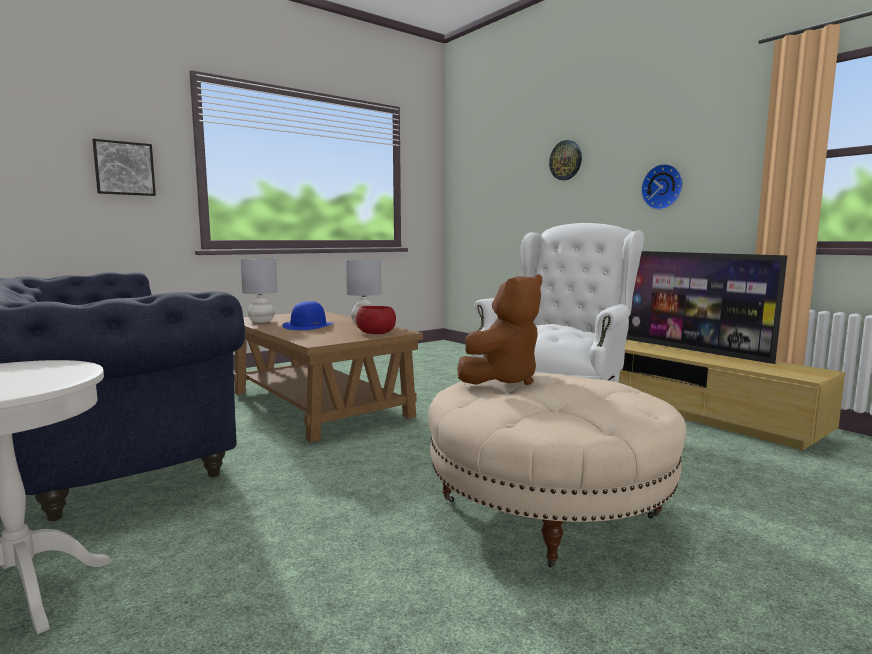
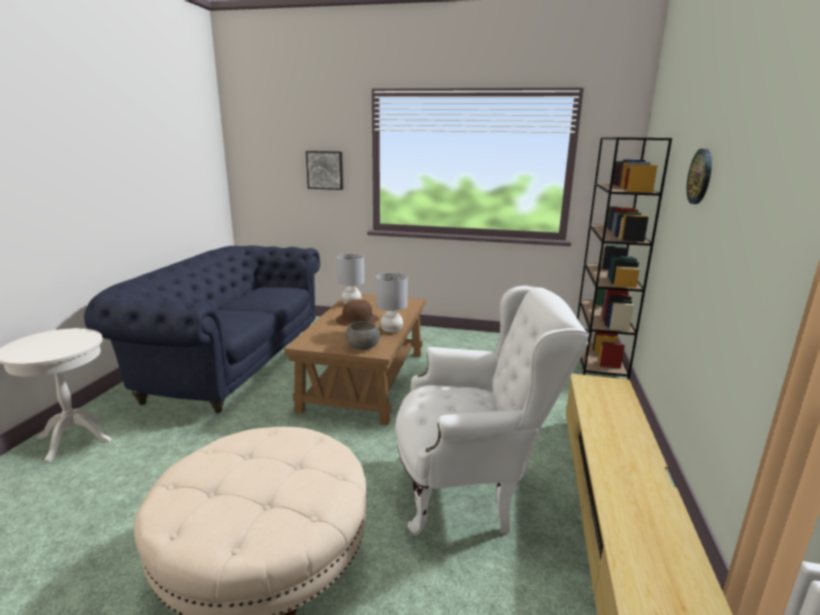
camera: 50 degrees right, 10 degrees up
blue hat [282,301,333,330] -> brown hat [336,300,379,326]
red bowl [356,306,396,334] -> grey bowl [345,321,380,350]
brown plush toy [457,274,542,385] -> none
television [626,251,788,364] -> none
wall clock [641,164,683,210] -> none
none -> beige bookcase [577,137,672,380]

